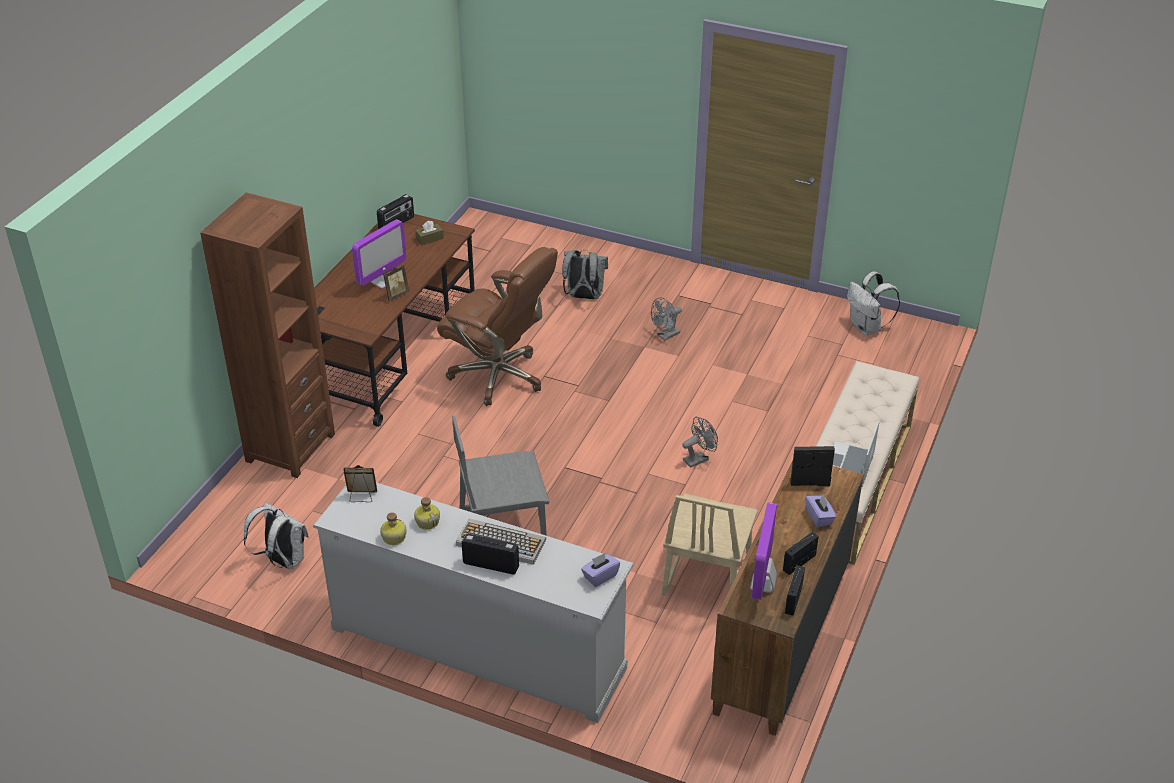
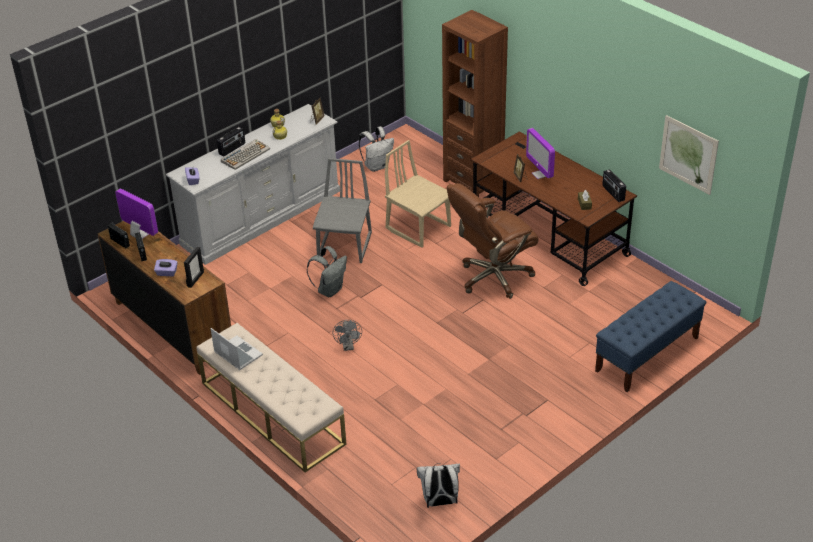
camera: 115 degrees right, 0 degrees up
grey backpack [562,250,608,299] -> grey backpack moved to [307,246,347,297]
grey fan [651,297,682,341] -> none
beige chair [662,493,758,596] -> beige chair moved to [385,140,451,248]
none -> blue bench [595,281,706,392]
none -> picture [659,115,719,195]

